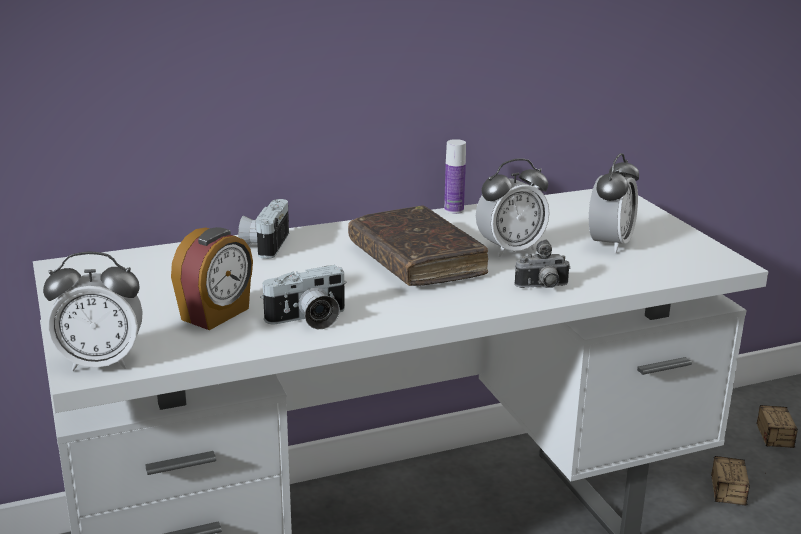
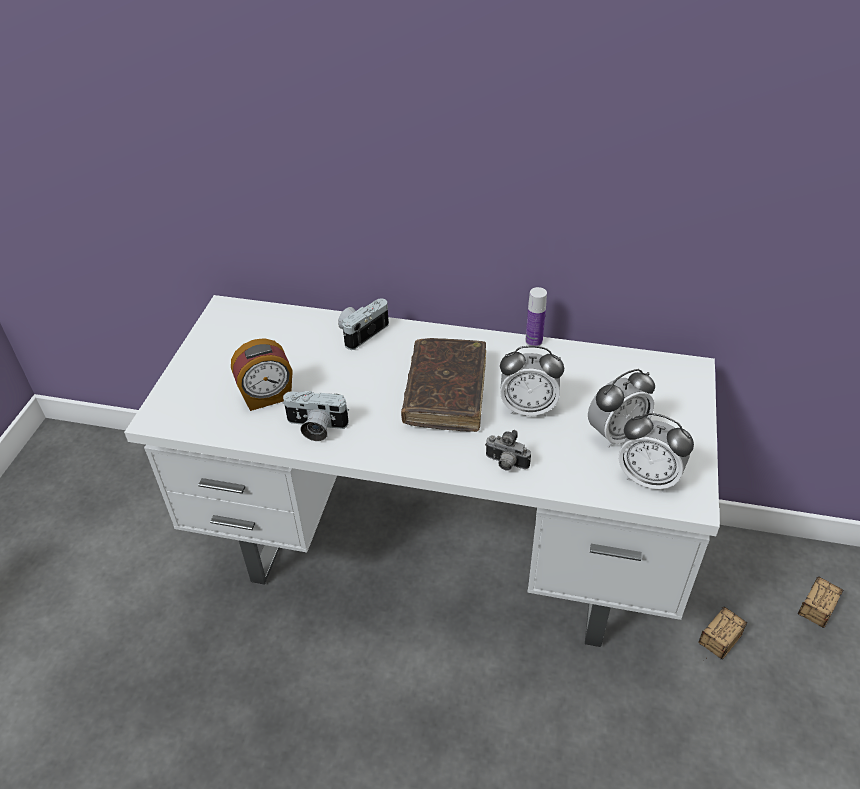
camera: 35 degrees right, 20 degrees up
alarm clock [43,251,143,371] -> alarm clock moved to [619,413,694,493]

